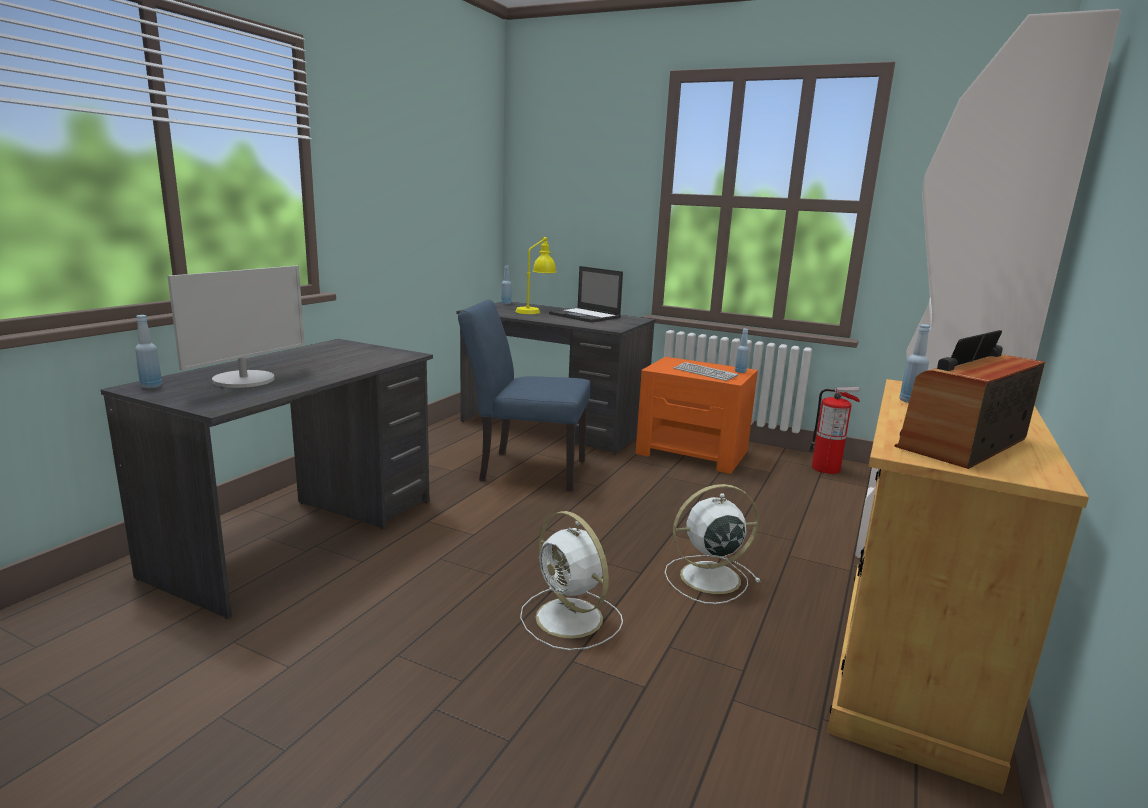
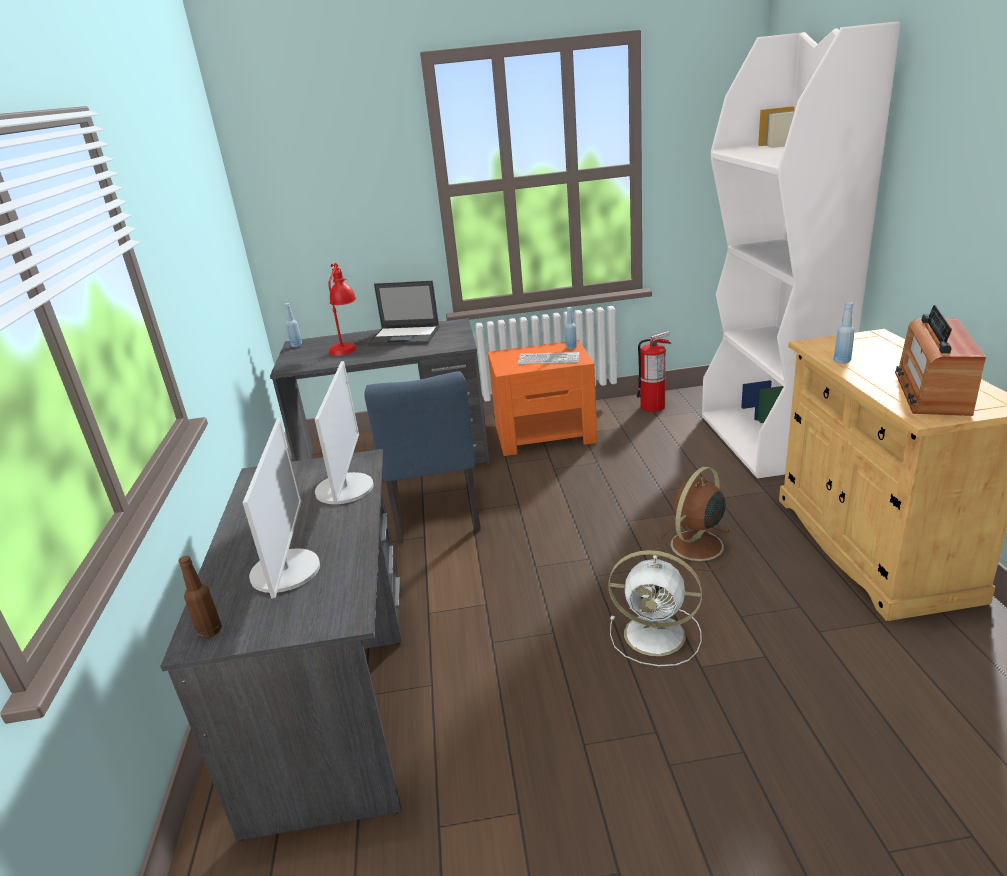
camera: 30 degrees left, 10 degrees up
blue bottle [135,315,162,389] -> brown bottle [179,556,222,638]
blue chair [458,300,590,491] -> blue chair turned 75 degrees counterclockwise [364,371,481,543]
yellow table lamp [515,237,556,314] -> red table lamp [328,263,357,356]
white fan [665,484,761,604] -> brown fan [658,466,733,571]
none -> monitor [315,361,374,504]

